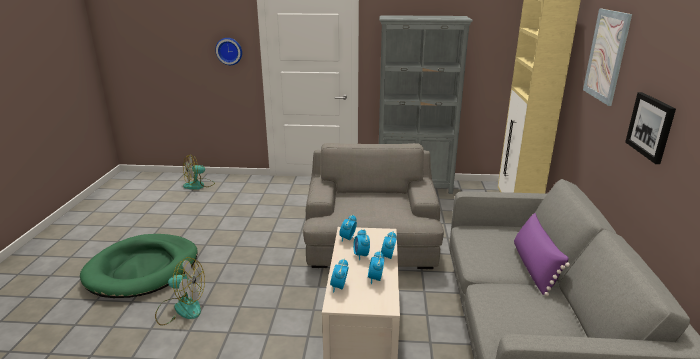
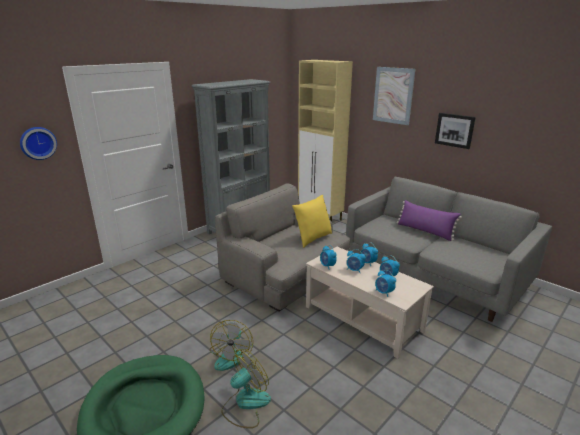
camera: 50 degrees left, 0 degrees up
fan [183,155,215,190] -> fan moved to [210,320,253,371]
none -> yellow pillow [292,195,332,248]

